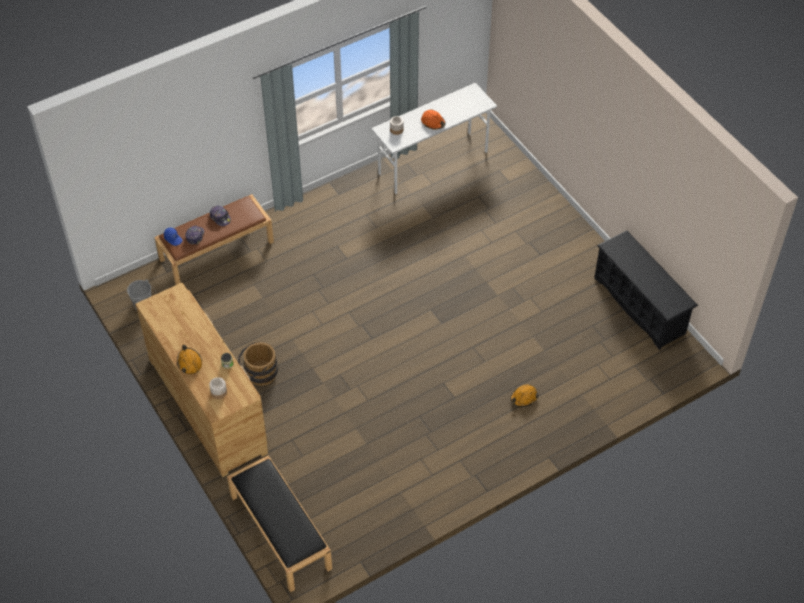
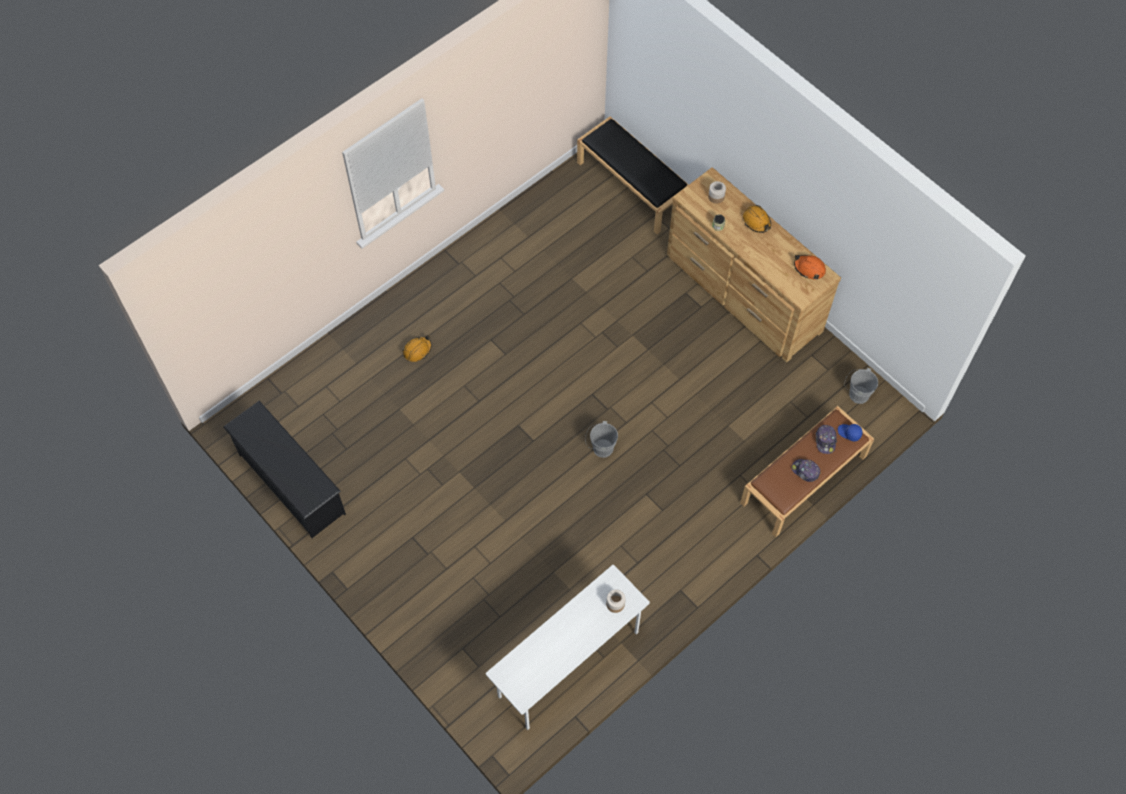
camera: 170 degrees right, 10 degrees up
brown bucket [238,342,278,386] -> none
orange hard hat [421,109,446,129] -> orange hard hat moved to [794,255,826,279]
none -> grey bucket [585,421,618,458]

